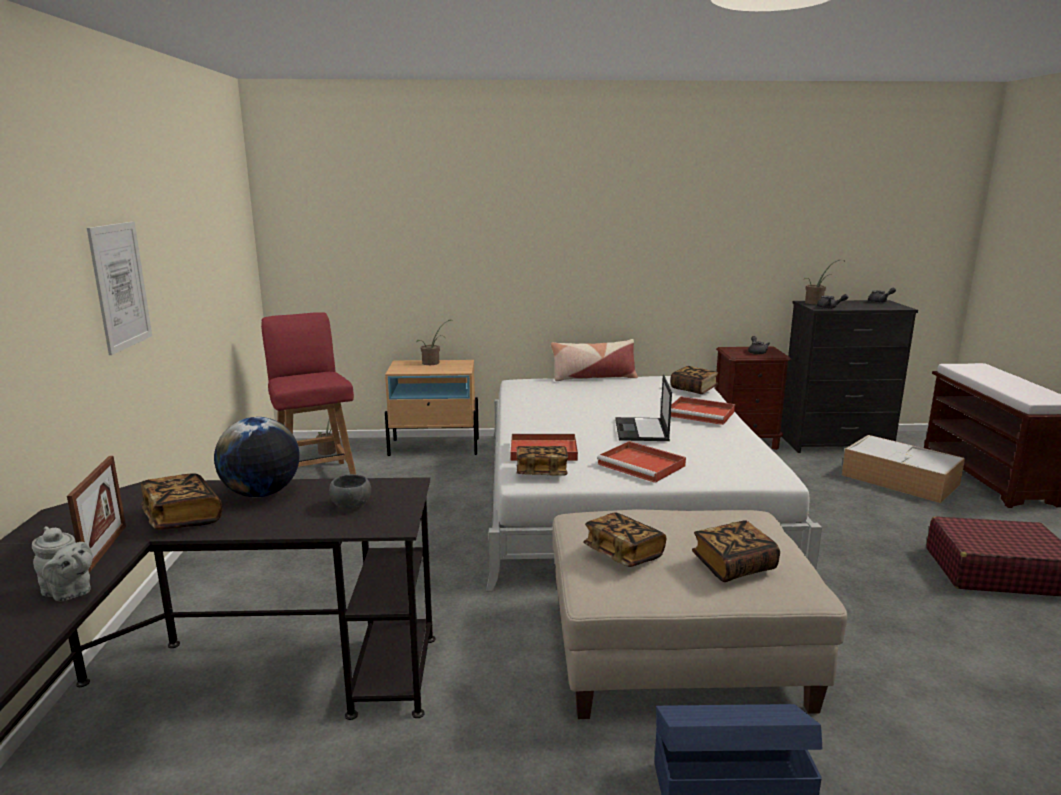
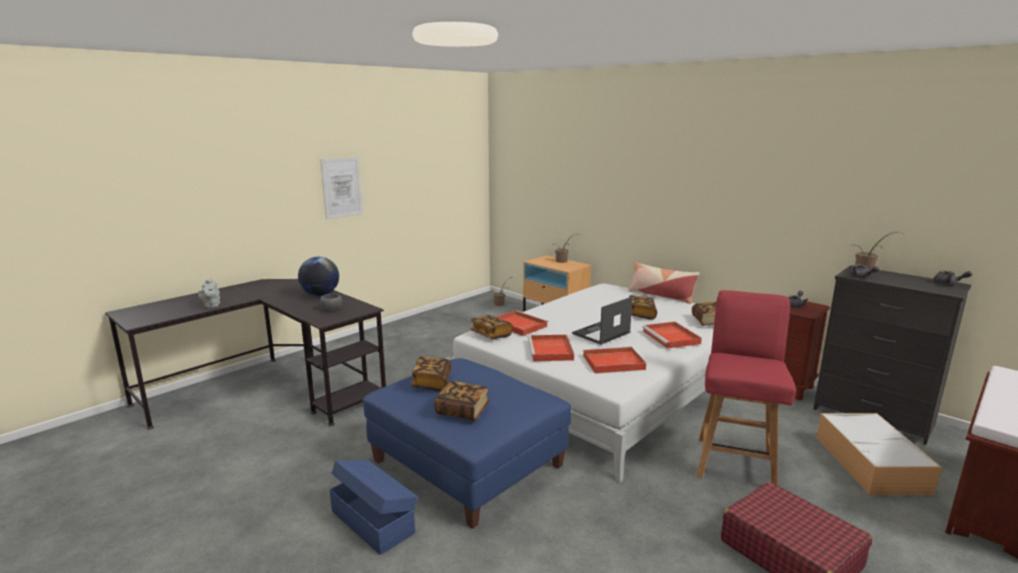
camera: 45 degrees right, 0 degrees up
picture frame [67,456,126,573] -> none
book [141,473,223,530] -> book moved to [629,295,657,319]
red chair [261,312,356,474] -> red chair moved to [697,290,796,486]
beige ottoman [553,509,847,719] -> blue ottoman [363,358,571,529]
none -> red tray [583,346,646,373]

